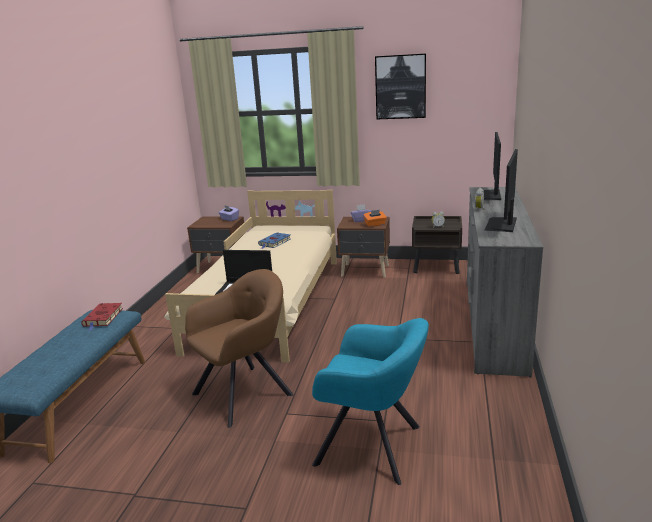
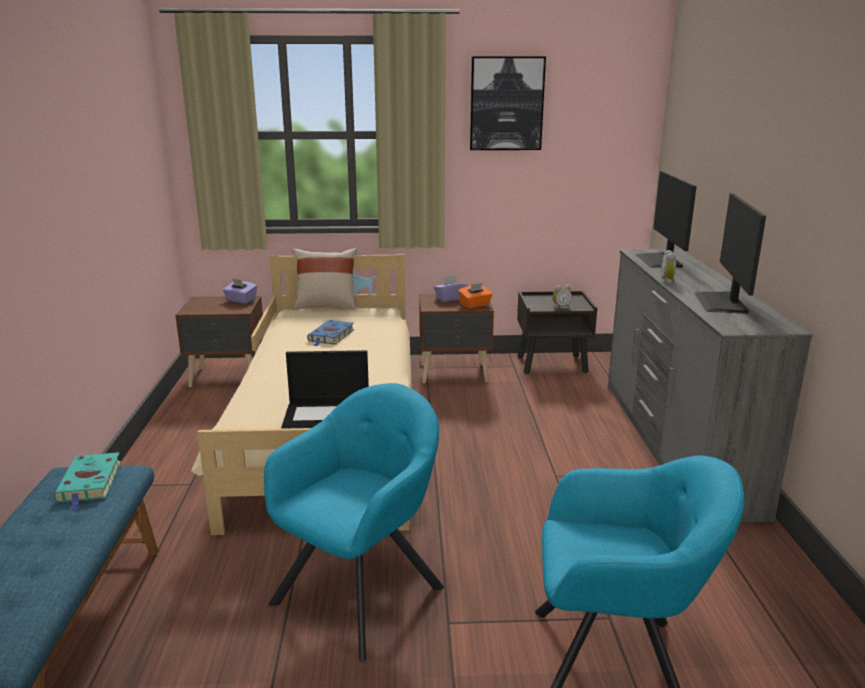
camera: 15 degrees left, 0 degrees up
red book [81,303,123,330] -> turquoise book [54,452,121,510]
brown armchair [185,269,294,428] -> turquoise armchair [264,383,444,662]
none -> beige pillow [293,248,357,310]

